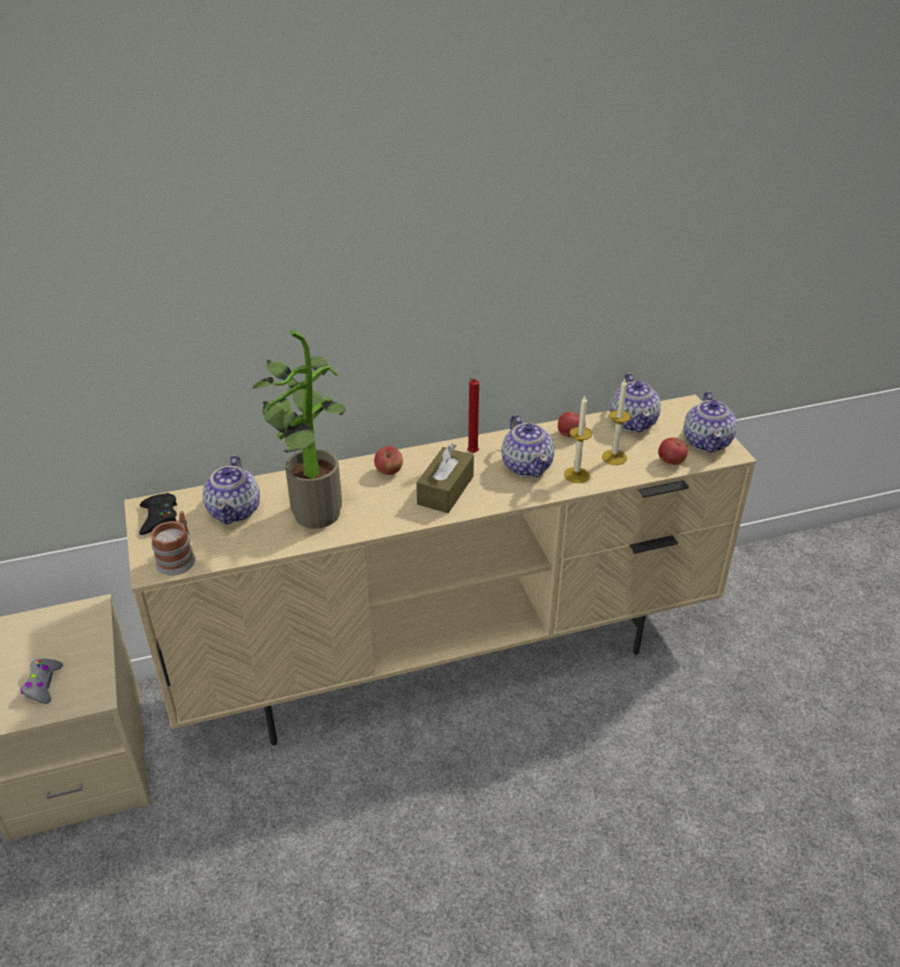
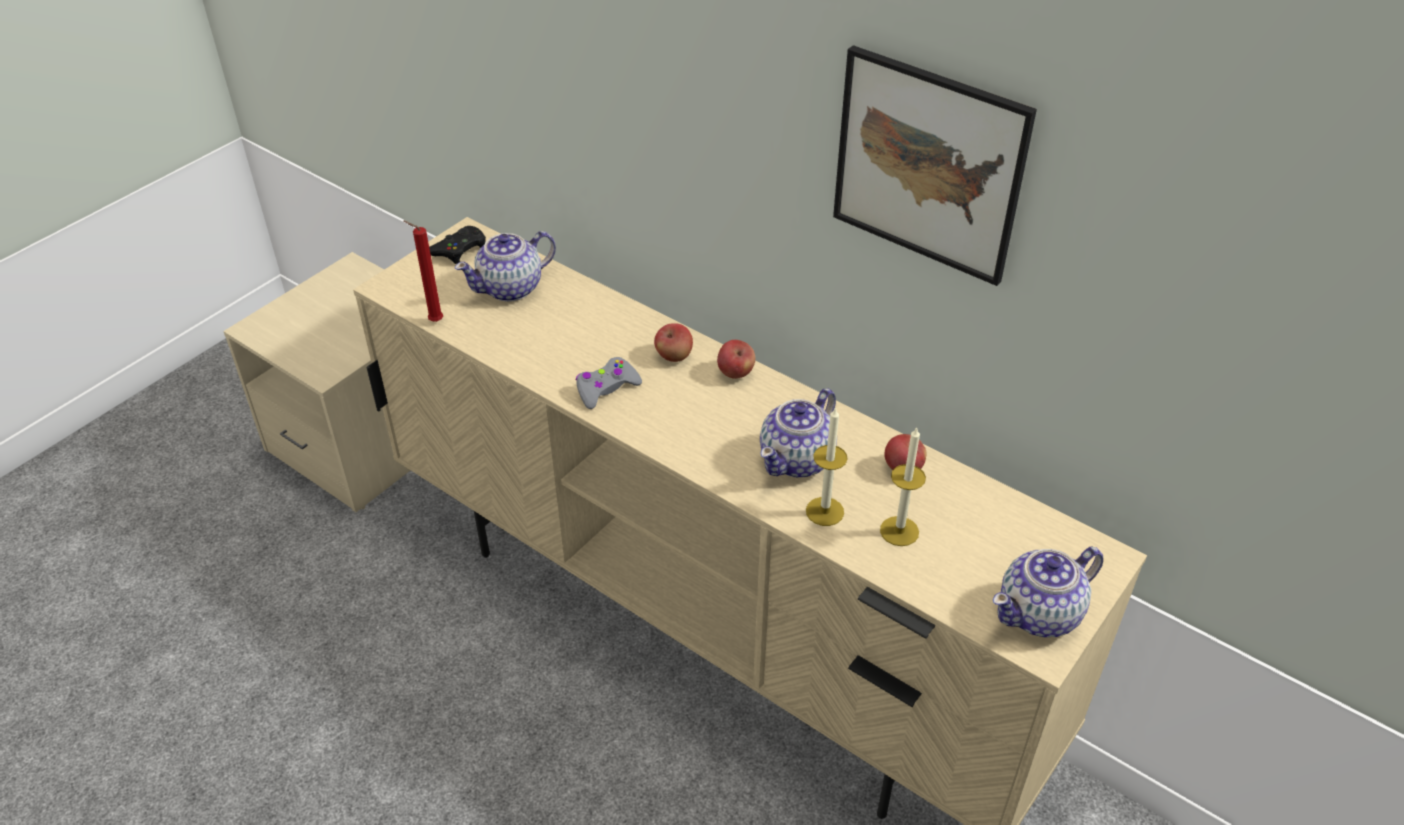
camera: 55 degrees right, 5 degrees up
grey game controller [21,659,63,704] -> grey game controller moved to [576,357,642,409]
mug [151,511,195,576] -> none
potted plant [252,330,346,529] -> none
brown tissue box [416,444,474,513] -> none
red candle [467,378,479,453] -> red candle moved to [403,221,443,322]
teapot [610,373,661,432] -> none
apple [658,437,688,465] -> apple moved to [717,340,755,379]
none -> picture [833,45,1037,286]

